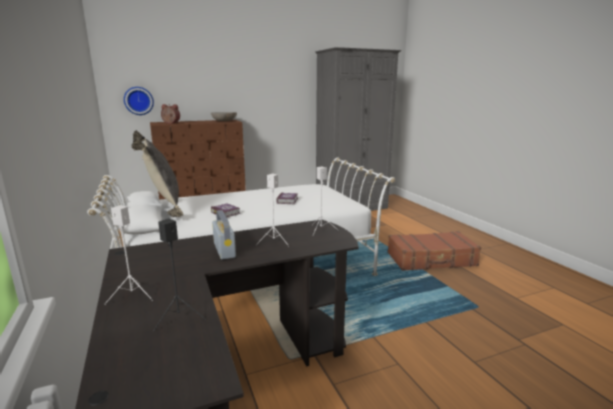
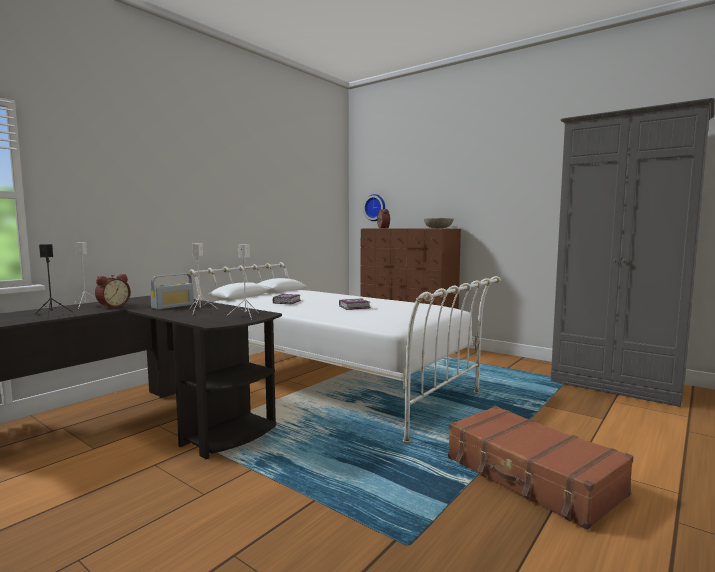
camera: 60 degrees right, 10 degrees down
pillow [132,130,183,217] -> none
none -> alarm clock [95,274,131,309]

